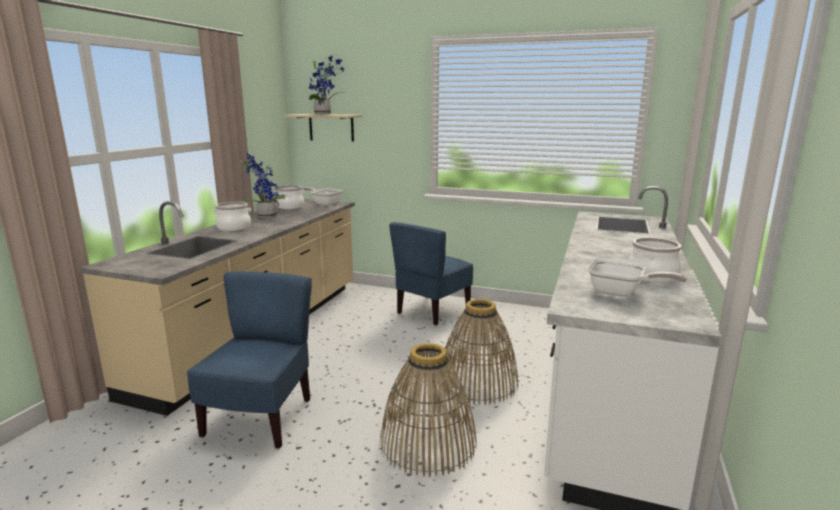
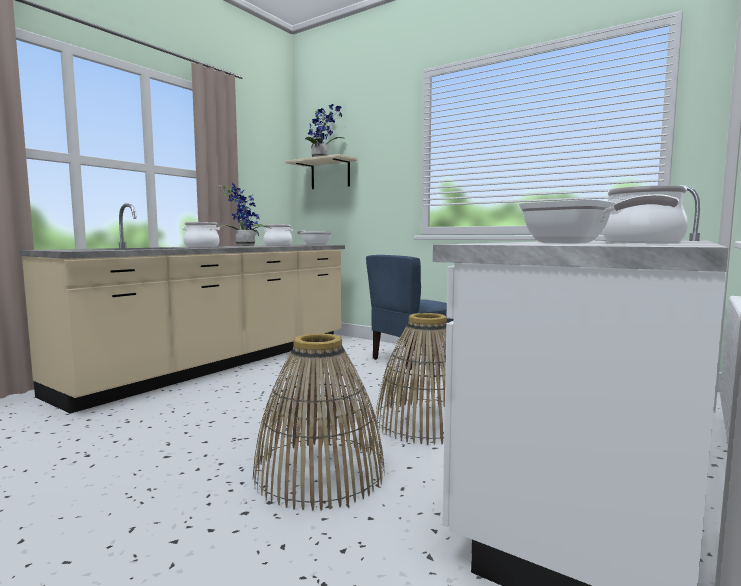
camera: 15 degrees right, 10 degrees down
blue chair [187,271,312,449] -> none

